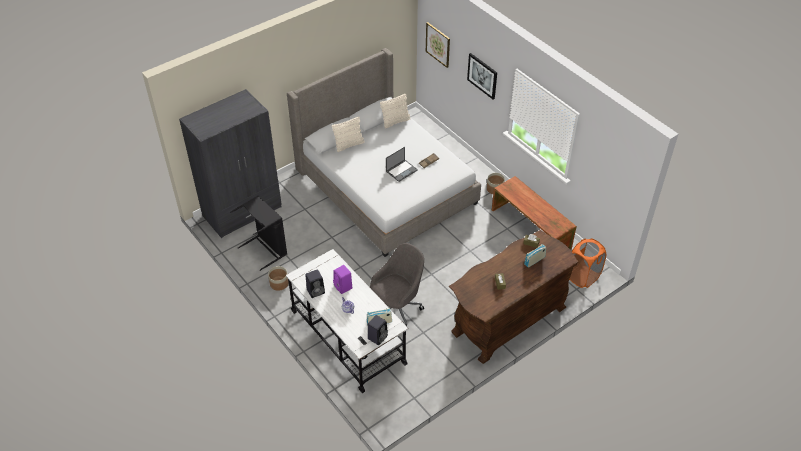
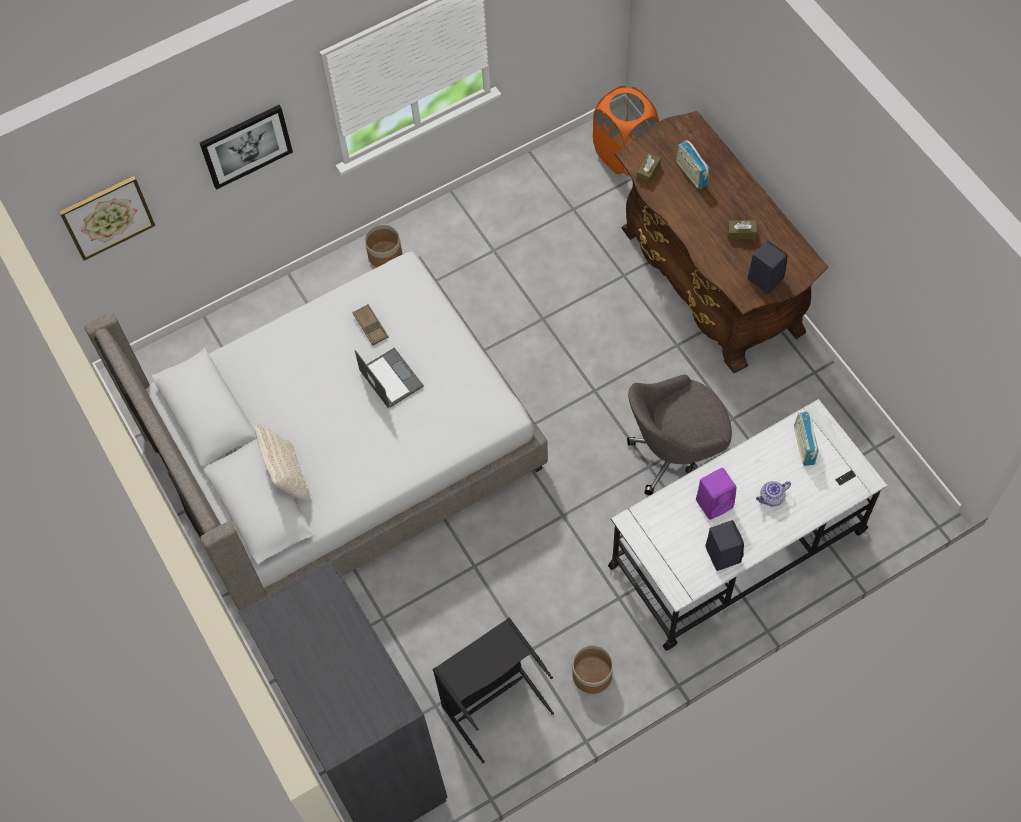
camera: 80 degrees left, 15 degrees up
black speaker [368,315,388,345] -> black speaker moved to [748,241,788,294]
grey office chair [370,243,424,326] -> grey office chair turned 75 degrees counterclockwise [627,375,732,495]
beige pillow [380,93,411,129] -> none
brown bench [492,176,577,249] -> none

